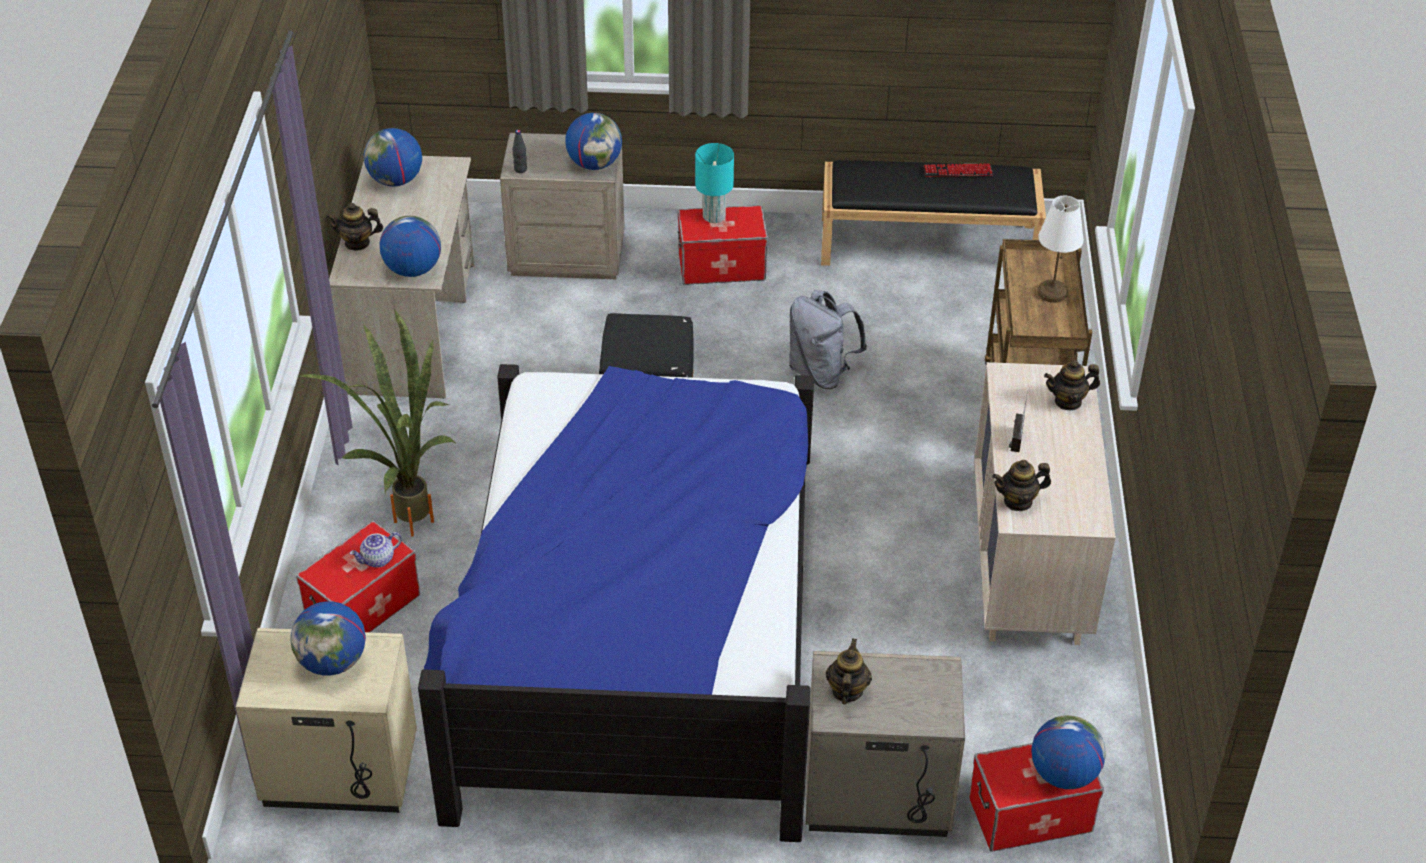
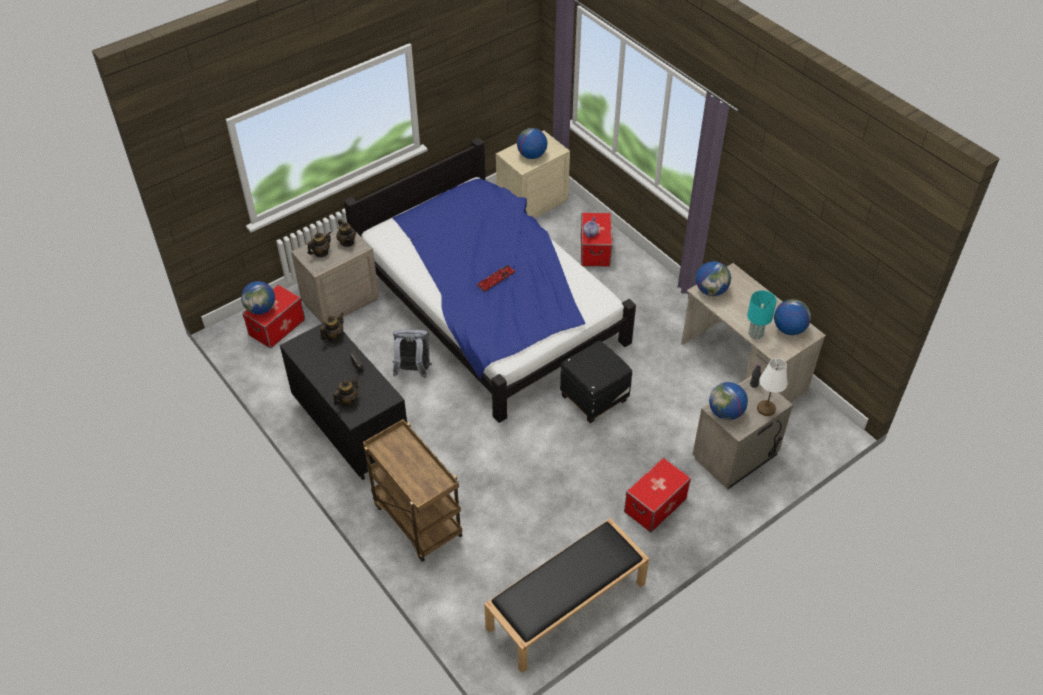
camera: 140 degrees right, 5 degrees up
potted plant [300,308,455,536] -> none
teapot [326,203,383,251] -> teapot moved to [307,231,331,257]
turquoise table lamp [695,143,734,223] -> turquoise table lamp moved to [747,291,777,339]
grey backpack [789,290,867,389] -> grey backpack moved to [392,330,432,378]
keyboard [923,163,993,178] -> keyboard moved to [476,265,516,292]
beige dresser [974,362,1116,645] -> black dresser [280,322,407,480]
white table lamp [1038,196,1084,303] -> white table lamp moved to [757,358,788,416]

